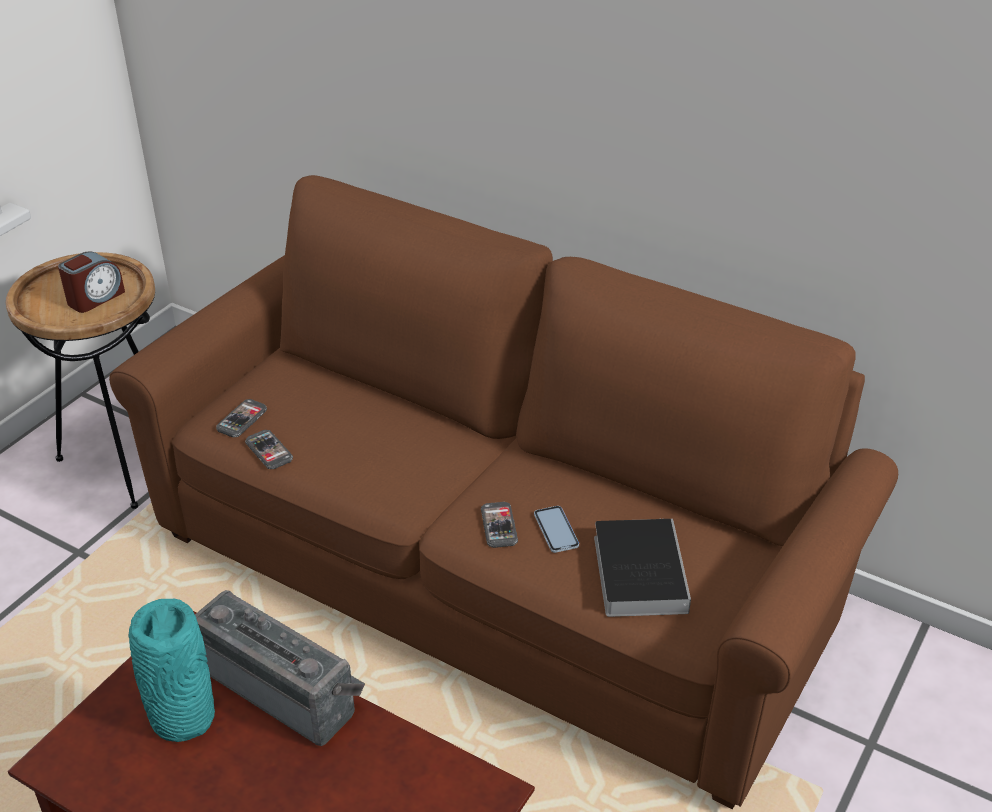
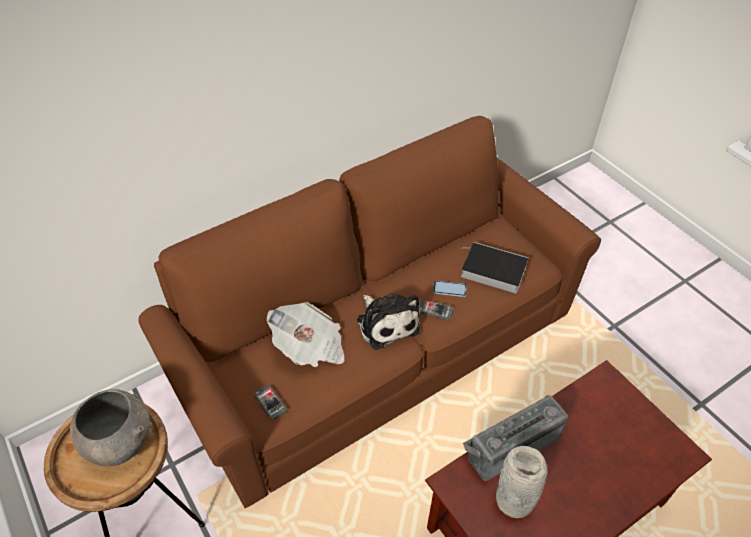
camera: 65 degrees left, 10 degrees up
alarm clock [58,251,125,313] -> grey bowl [70,389,152,466]
turquoise vase [128,599,215,742] -> grey vase [496,446,548,518]
phone [245,430,293,469] -> none
none -> newspaper [267,302,345,367]
none -> plush toy [357,294,420,350]

